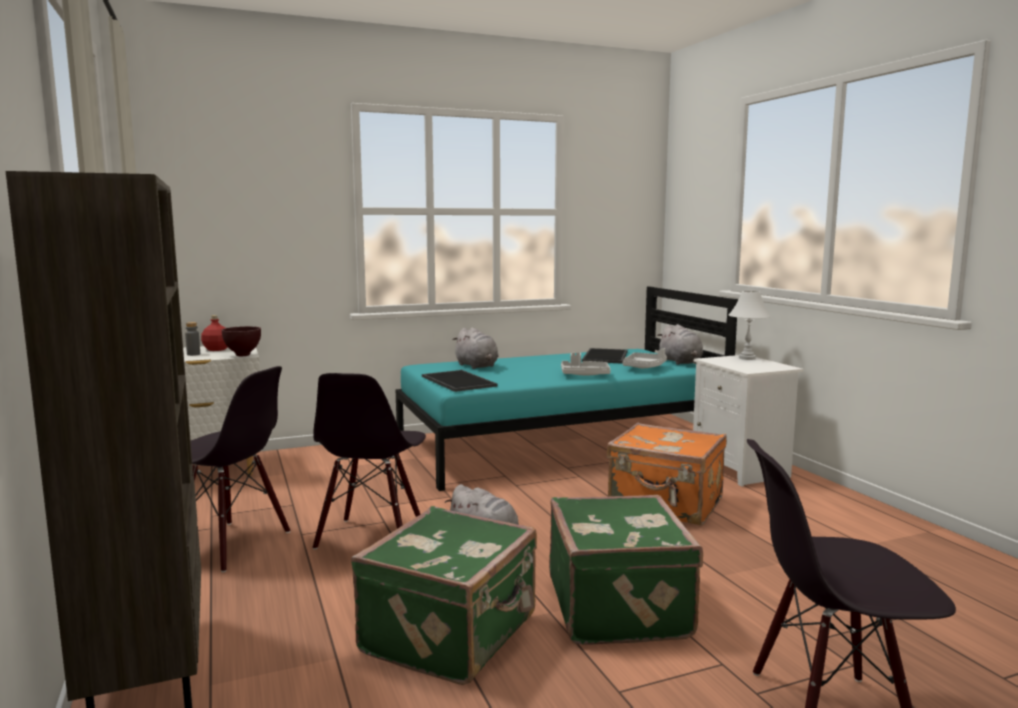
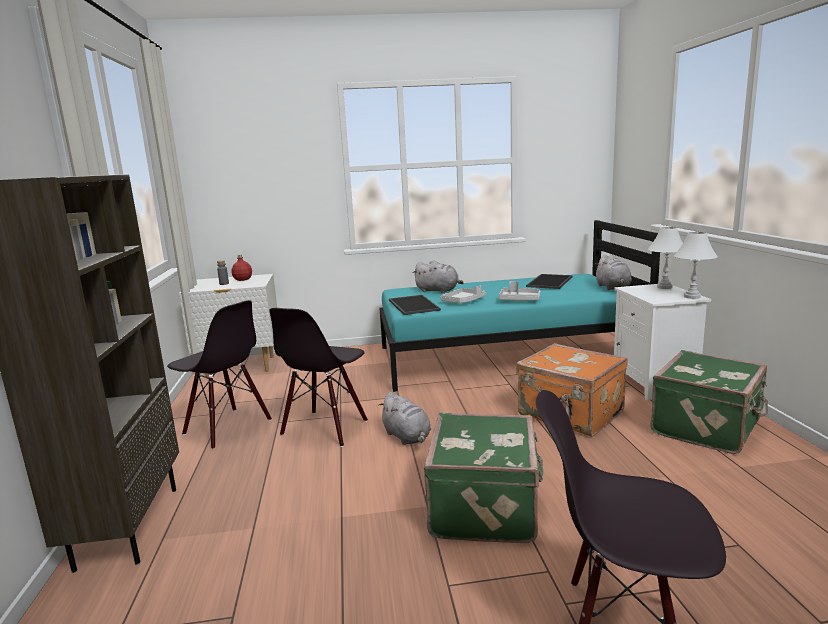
camera: 15 degrees right, 5 degrees up
brown bowl [222,326,261,356] -> none
green suitcase [351,506,537,685] -> green suitcase moved to [650,350,768,454]
grey plush toy [452,327,498,369] -> grey plush toy turned 45 degrees counterclockwise [413,261,464,293]
grey tray [623,348,667,368] -> grey tray moved to [441,285,486,303]
none -> white table lamp [674,232,718,299]

